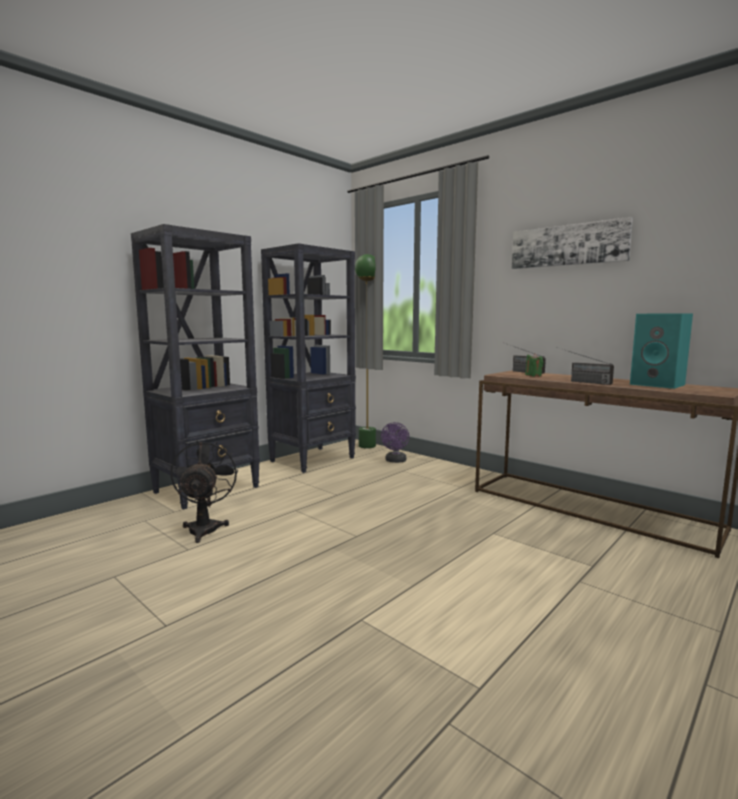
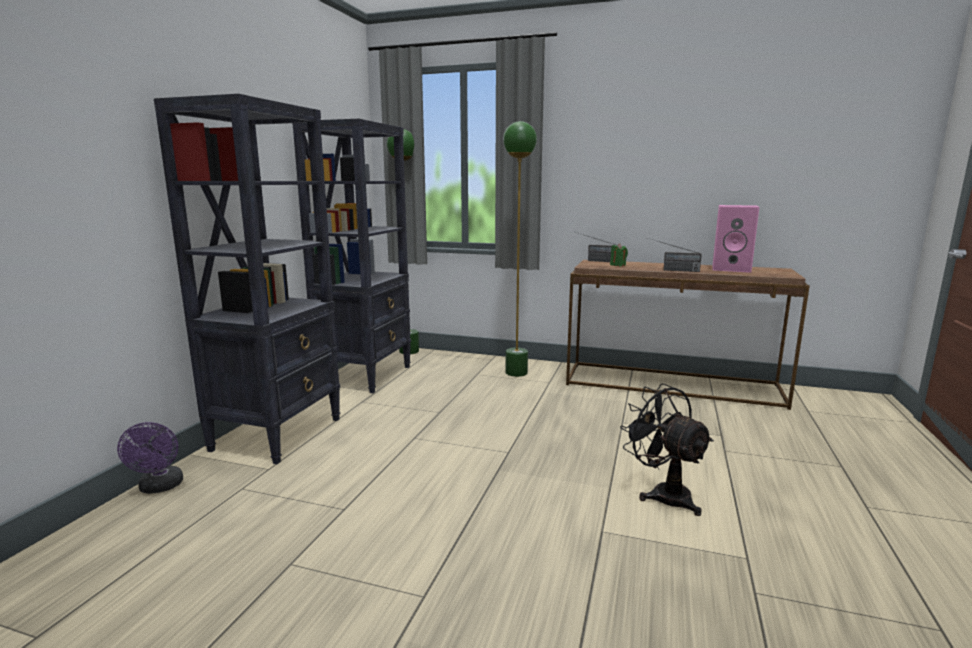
camera: 25 degrees left, 5 degrees up
black fan [171,441,238,543] -> black fan moved to [620,383,714,516]
purple fan [381,422,409,463] -> purple fan moved to [117,422,183,494]
picture [512,217,633,269] -> none
turquoise speaker [630,313,693,389] -> pink speaker [712,205,759,273]
none -> green floor lamp [503,121,537,377]

